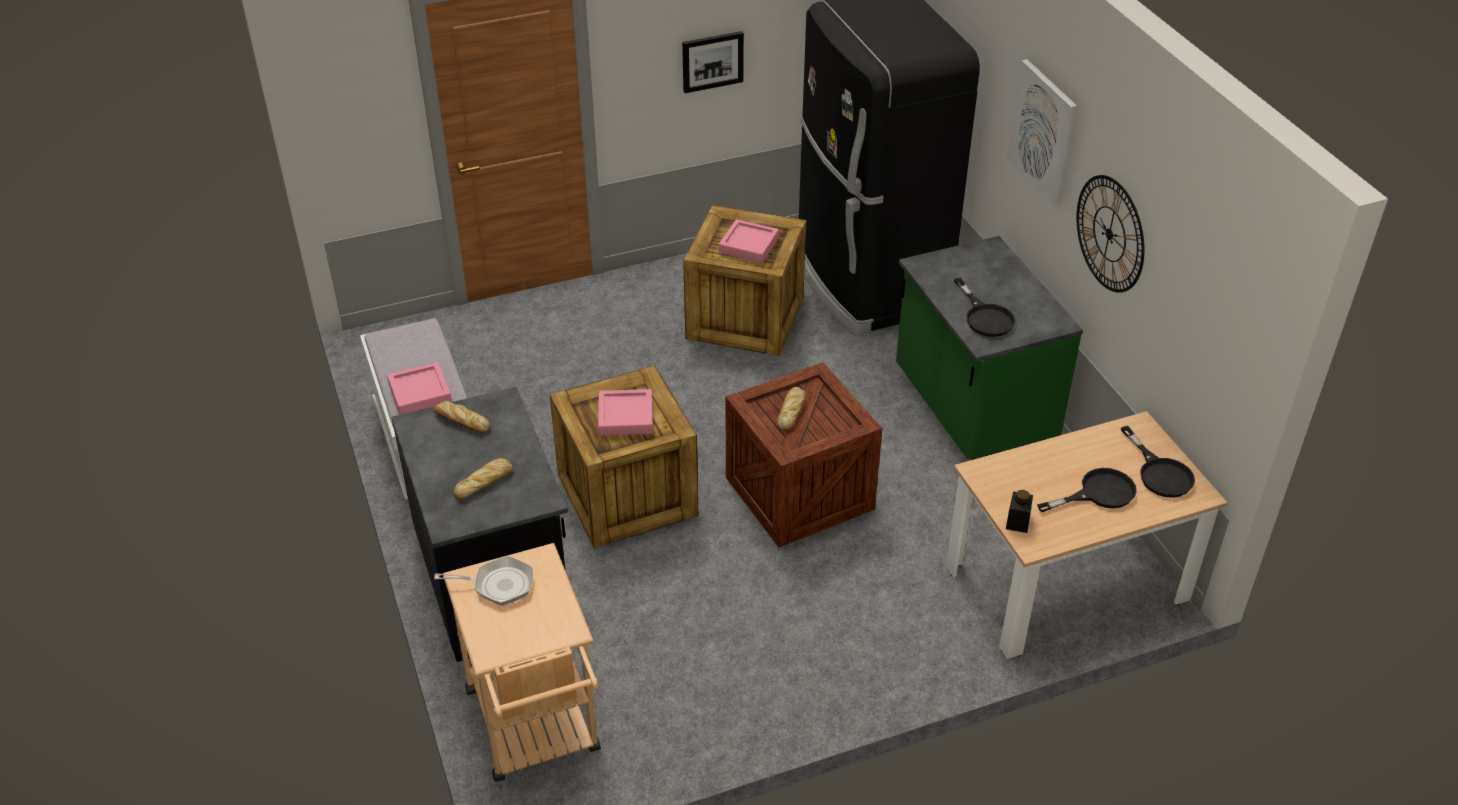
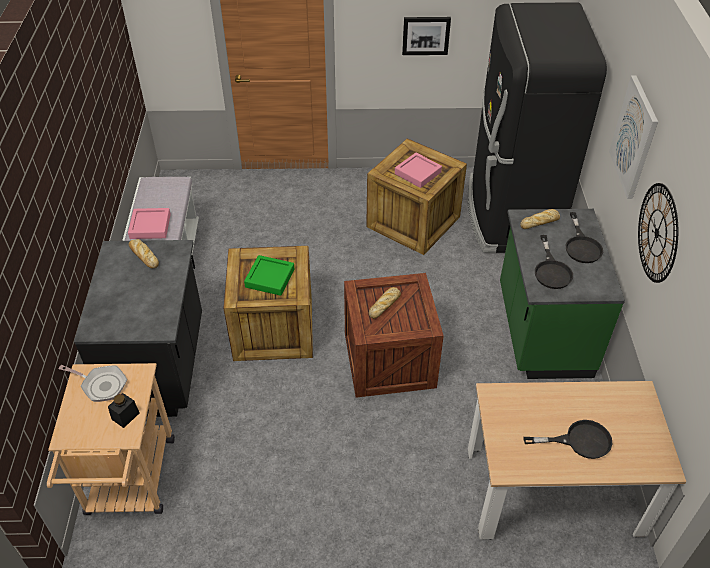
camera: 20 degrees right, 5 degrees up
bread [454,458,513,500] -> bread moved to [520,209,560,229]
pink tray [598,389,653,436] -> green tray [244,255,294,296]
black jar [1006,490,1033,533] -> black jar moved to [108,393,139,428]
black frying pan [1121,426,1195,498] -> black frying pan moved to [566,212,603,263]

